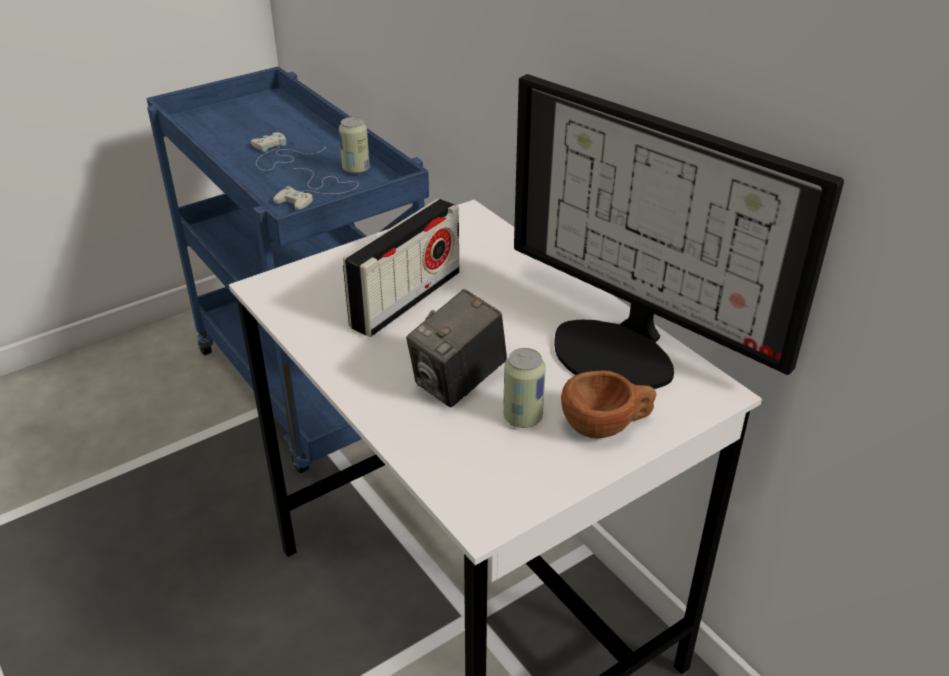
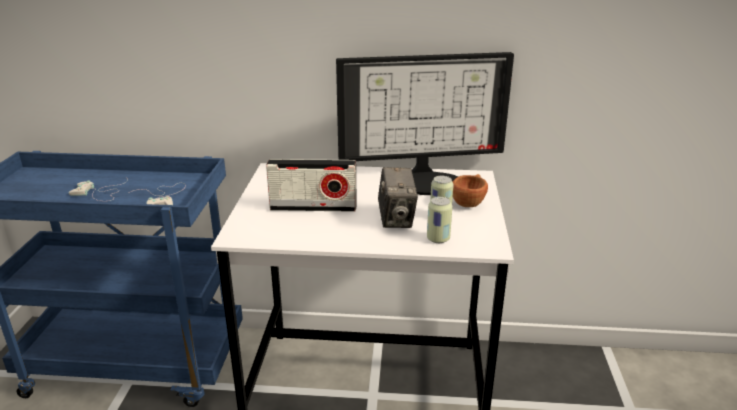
camera: 50 degrees left, 10 degrees down
can [339,117,370,174] -> can moved to [427,196,452,243]
radio [343,199,459,337] -> radio turned 105 degrees clockwise [266,159,357,212]

